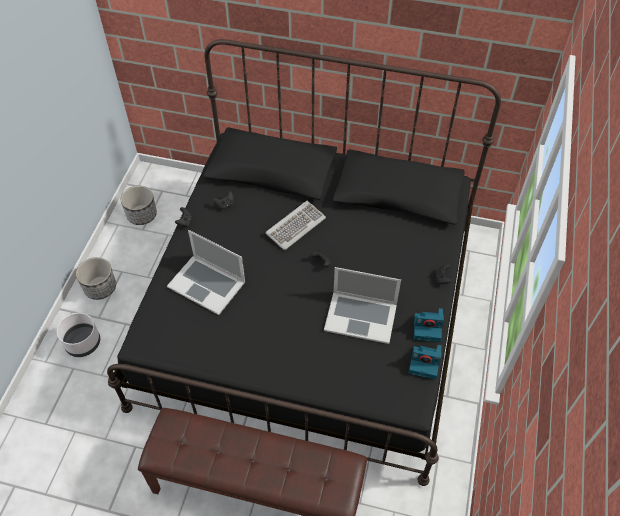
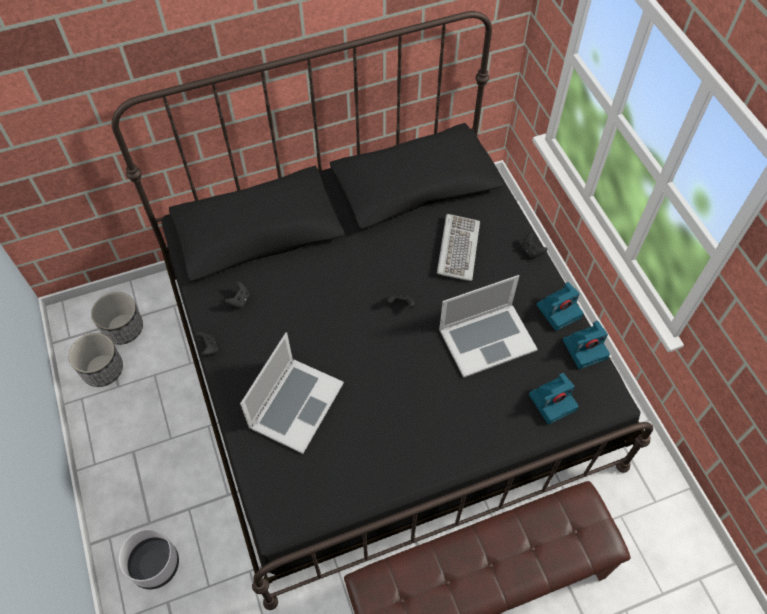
camera: 35 degrees left, 5 degrees up
planter [76,257,116,300] -> planter moved to [91,292,143,345]
laptop [167,230,245,315] -> laptop turned 60 degrees counterclockwise [240,332,344,454]
keyboard [265,201,326,250] -> keyboard moved to [437,214,480,281]
none -> camera [529,373,579,424]

